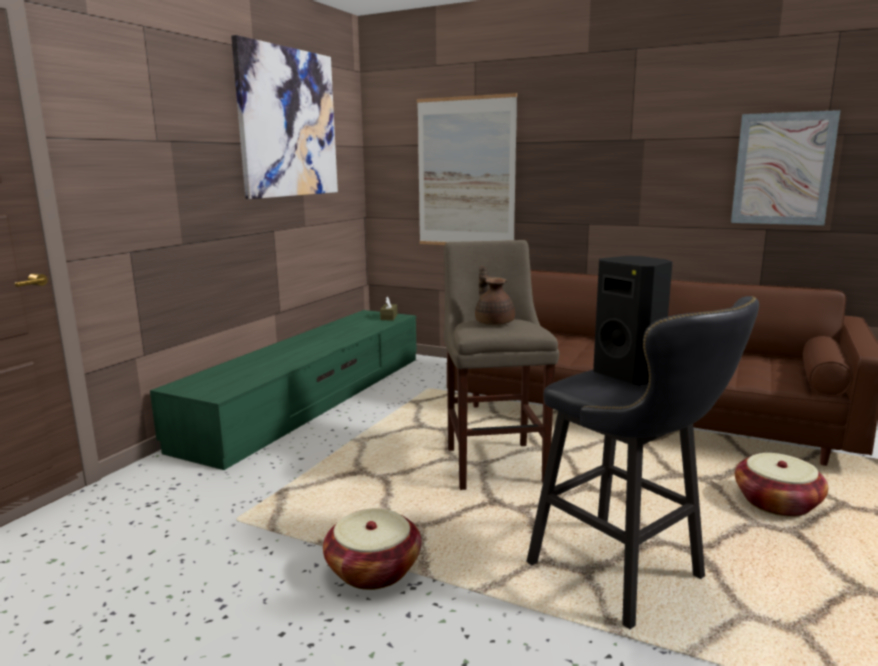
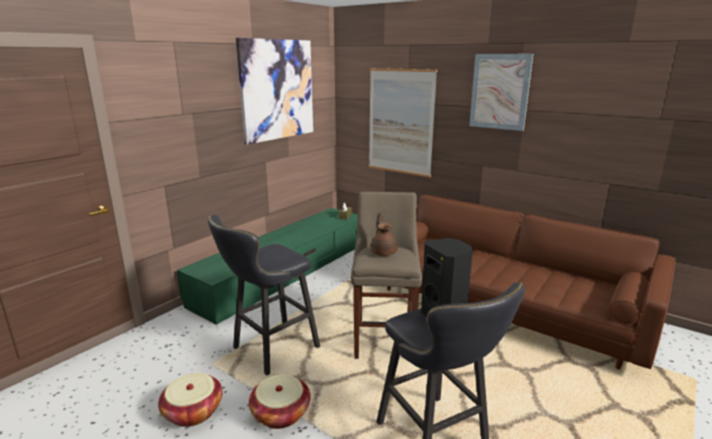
camera: 10 degrees right, 5 degrees up
picture [731,110,840,225] -> picture moved to [469,54,533,131]
basket [735,453,828,517] -> basket moved to [158,373,223,427]
none -> black stool [208,215,320,375]

